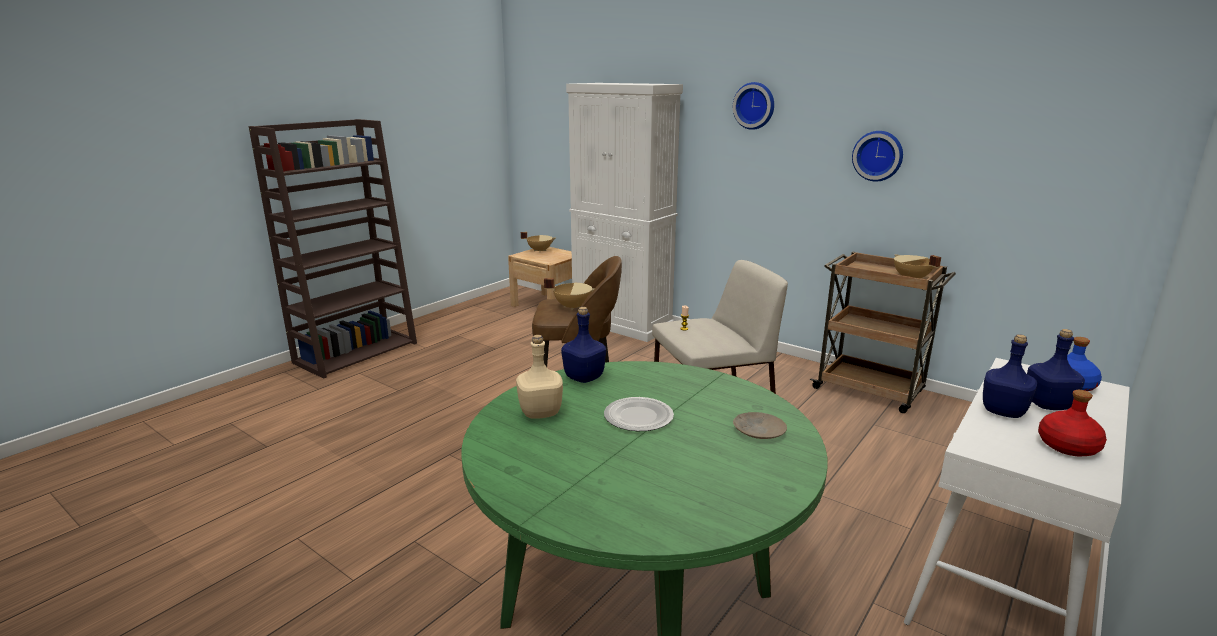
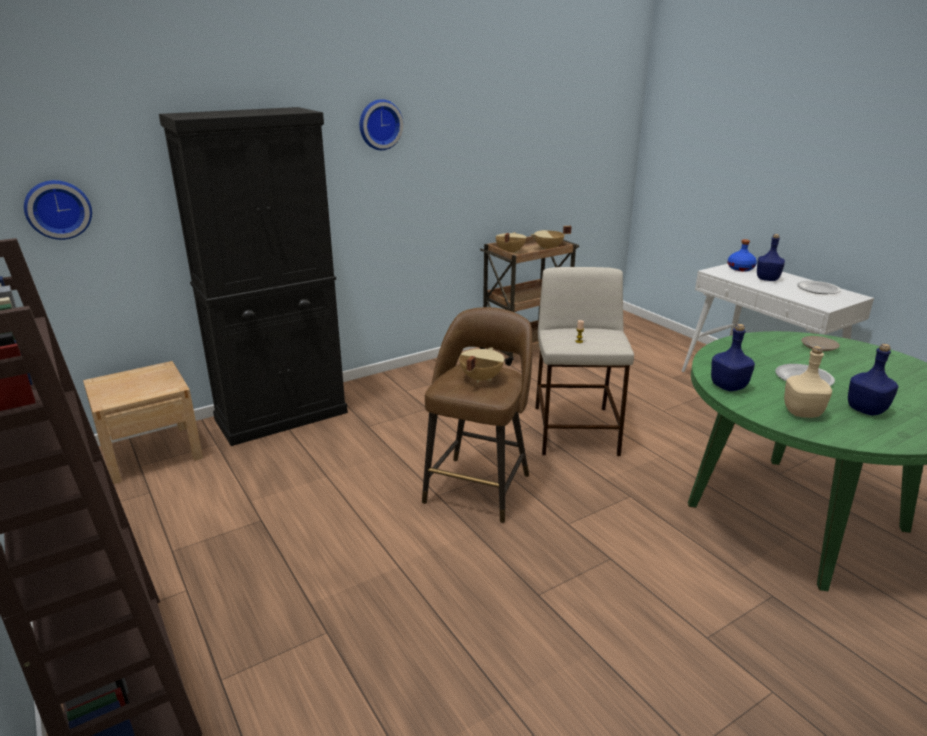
camera: 70 degrees left, 5 degrees up
beige cooking pot [521,232,555,252] -> beige cooking pot moved to [496,232,526,253]
white cabinet [566,83,683,342] -> black cabinet [159,107,348,446]
wall clock [852,131,903,182] -> wall clock moved to [24,180,92,240]
blue bottle [983,334,1037,418] -> blue bottle moved to [848,344,899,416]
red bottle [1038,390,1107,456] -> plate [797,281,841,294]

